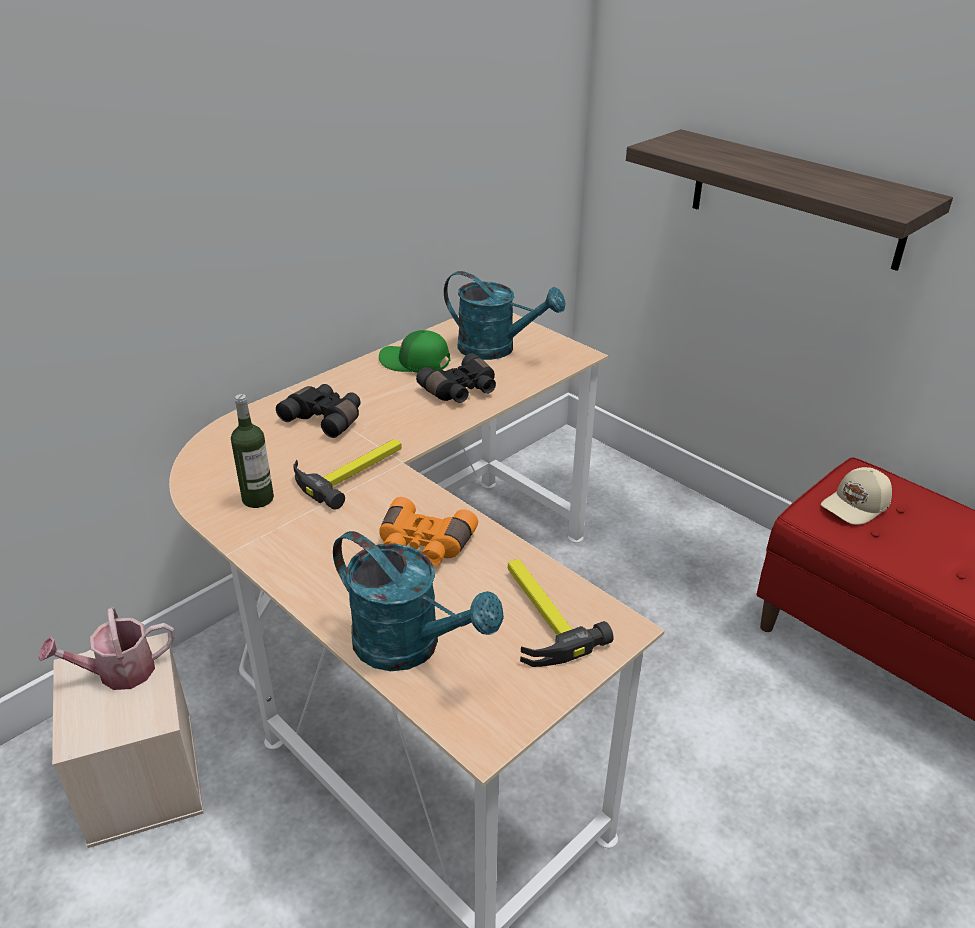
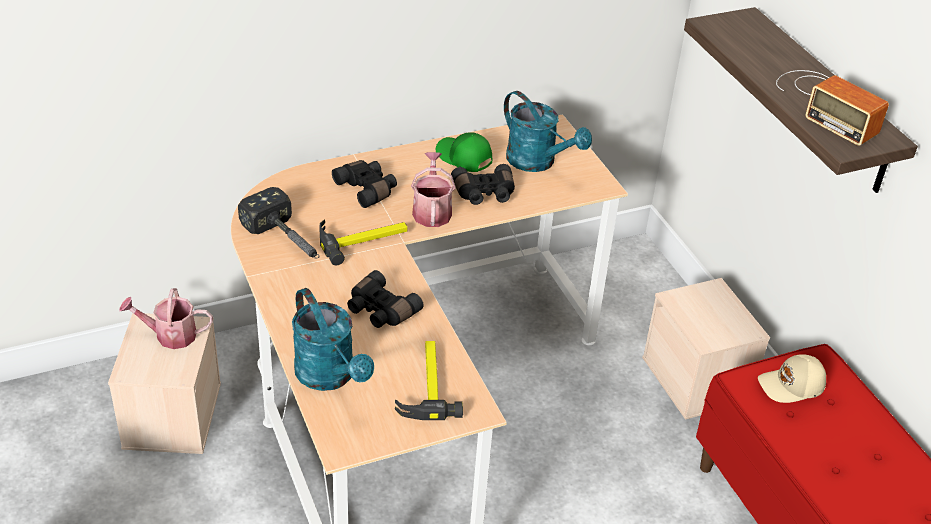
camera: 20 degrees right, 5 degrees up
bottle [231,394,274,508] -> hammer [238,187,320,259]
orange binoculars [379,497,478,566] -> black binoculars [347,270,424,328]
none -> watering can [411,152,456,227]
none -> beige storage box [642,278,770,420]
none -> radio [776,70,889,146]

